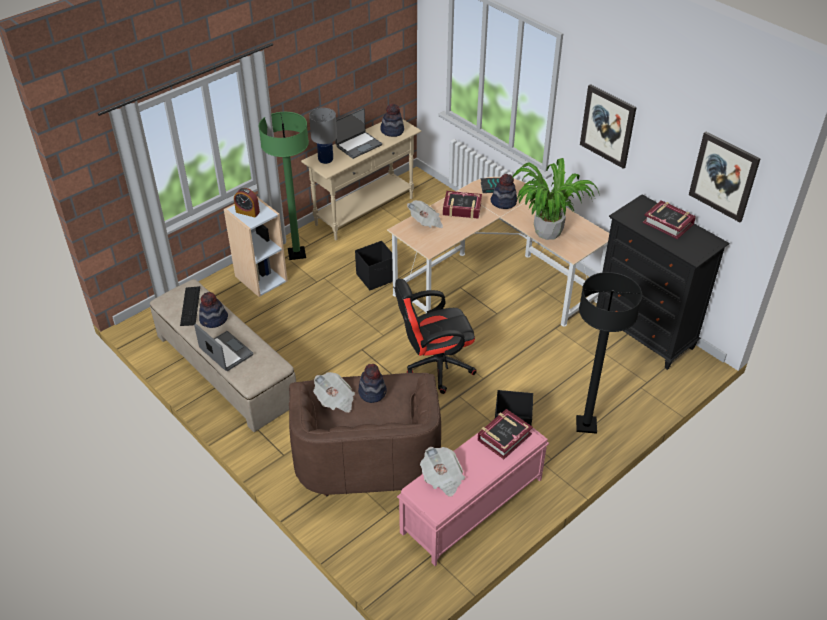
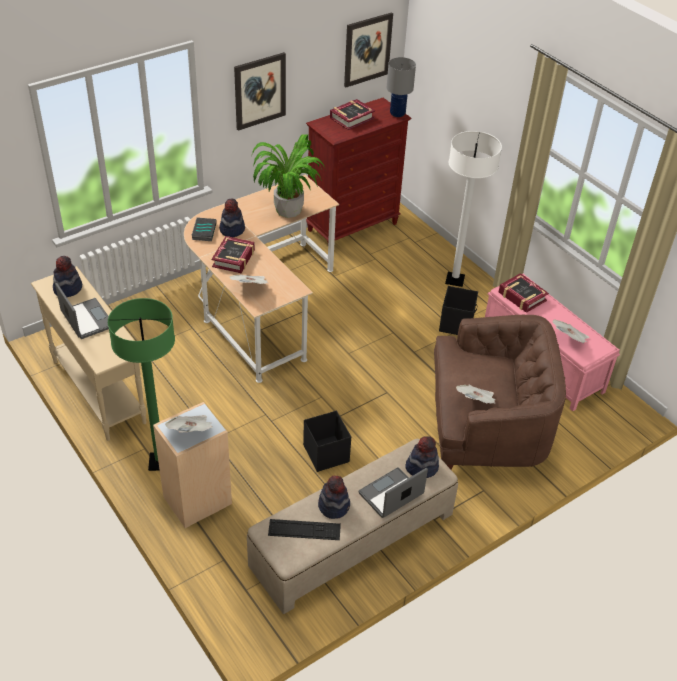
camera: 85 degrees left, 0 degrees up
alarm clock [234,188,260,217] -> newspaper [165,415,213,432]
grey table lamp [309,108,337,164] -> grey table lamp moved to [387,57,416,117]
black storage box [355,241,393,290] -> black storage box moved to [303,411,351,472]
hat [358,364,387,403] -> hat moved to [405,436,439,478]
black office chair [395,279,477,394] -> none
black floor lamp [576,272,642,434] -> white floor lamp [445,131,502,287]
black dresser [596,194,730,370] -> red dresser [306,98,412,242]

